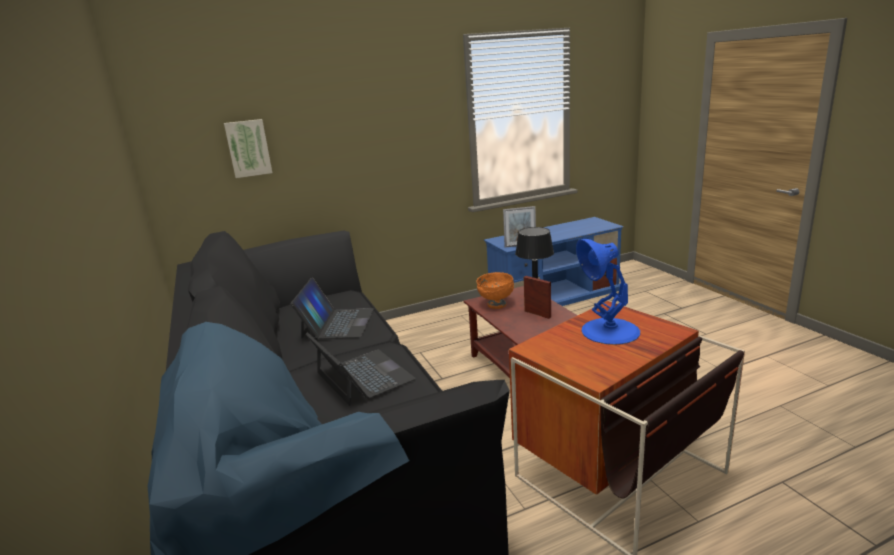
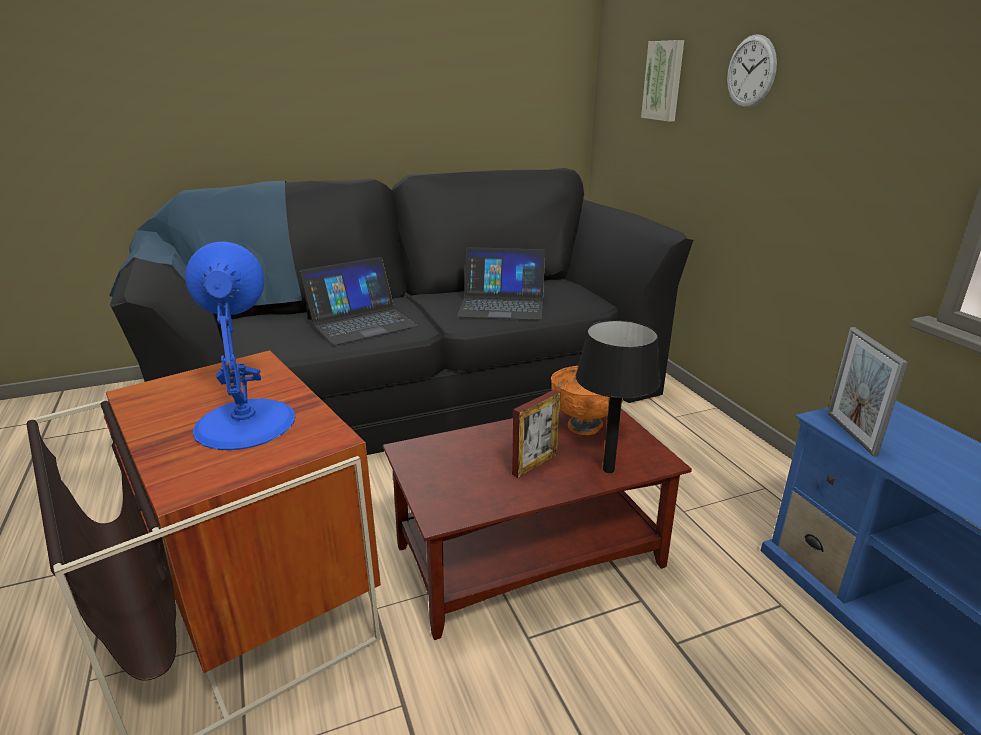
camera: 90 degrees right, 5 degrees up
none -> wall clock [727,34,777,108]

